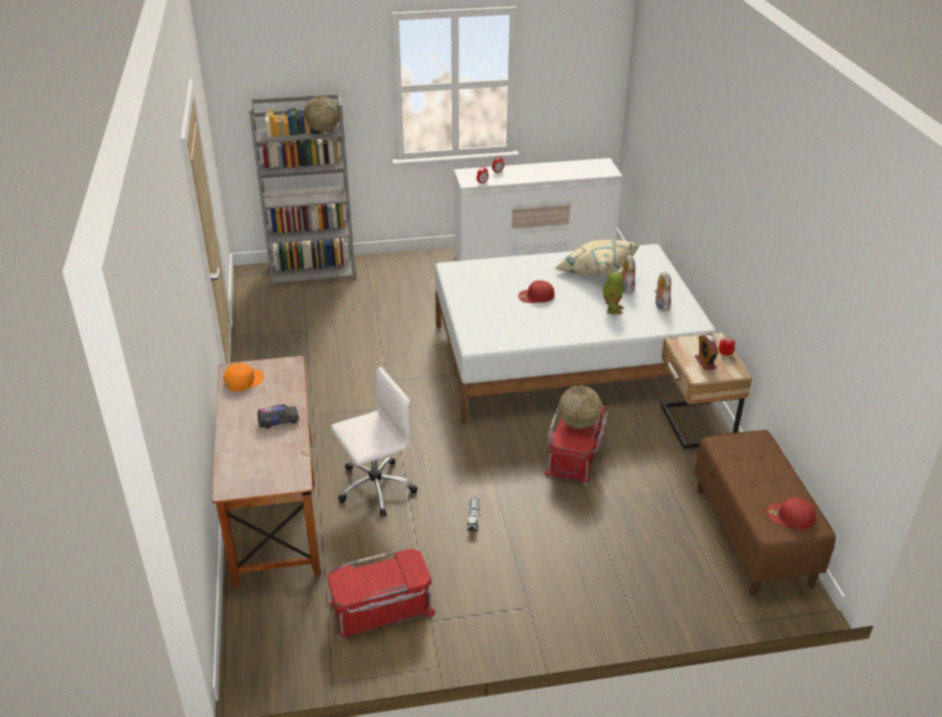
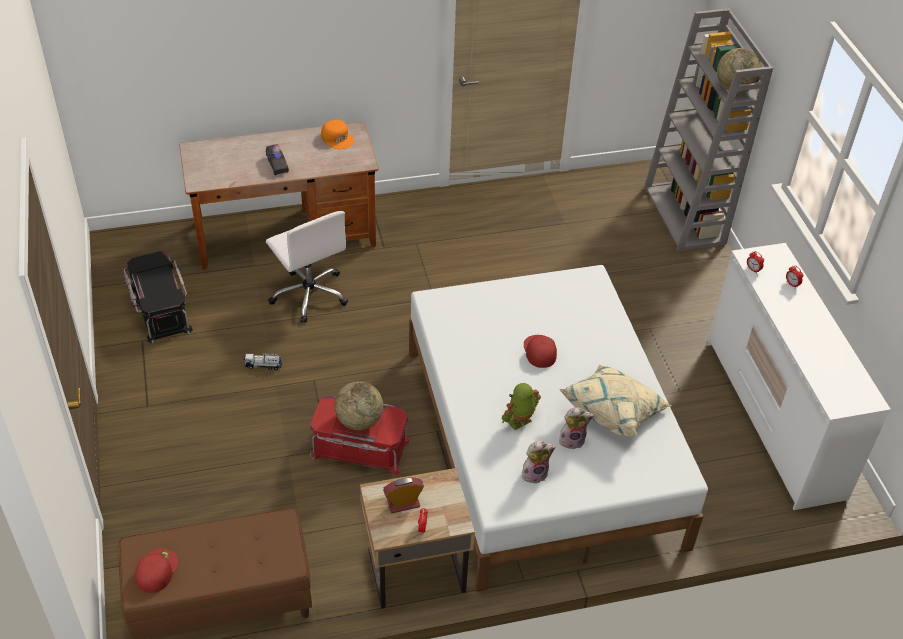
camera: 85 degrees right, 10 degrees up
red storage box [327,549,435,641] -> black storage box [124,251,193,343]
toy robot [603,272,624,315] -> toy robot turned 135 degrees clockwise [502,383,541,430]

